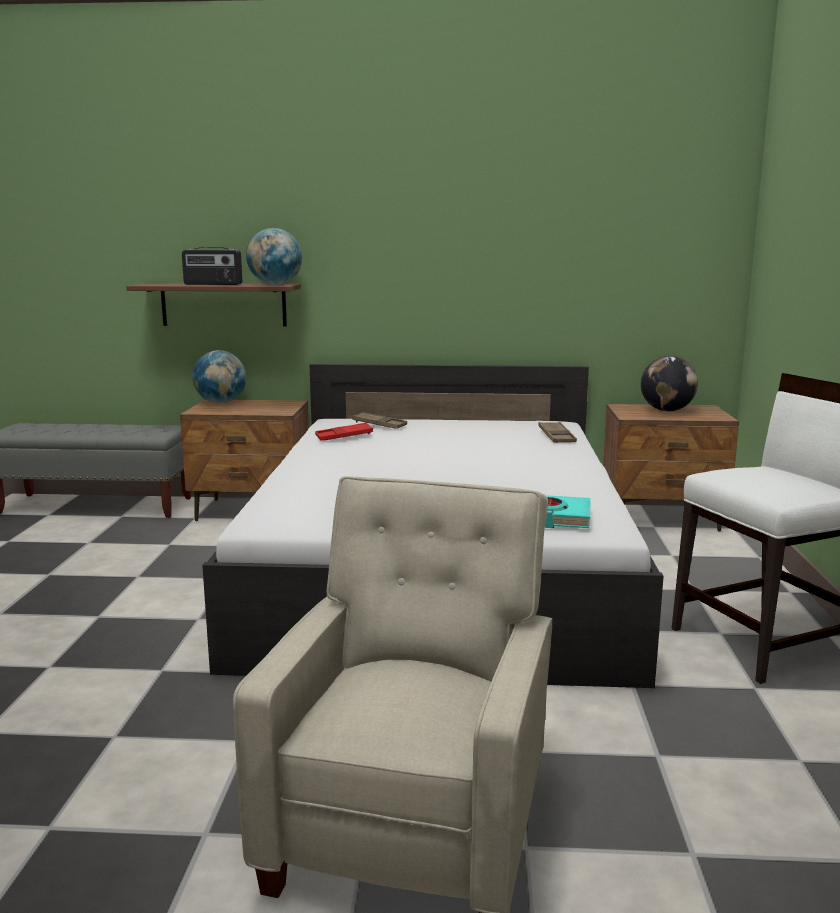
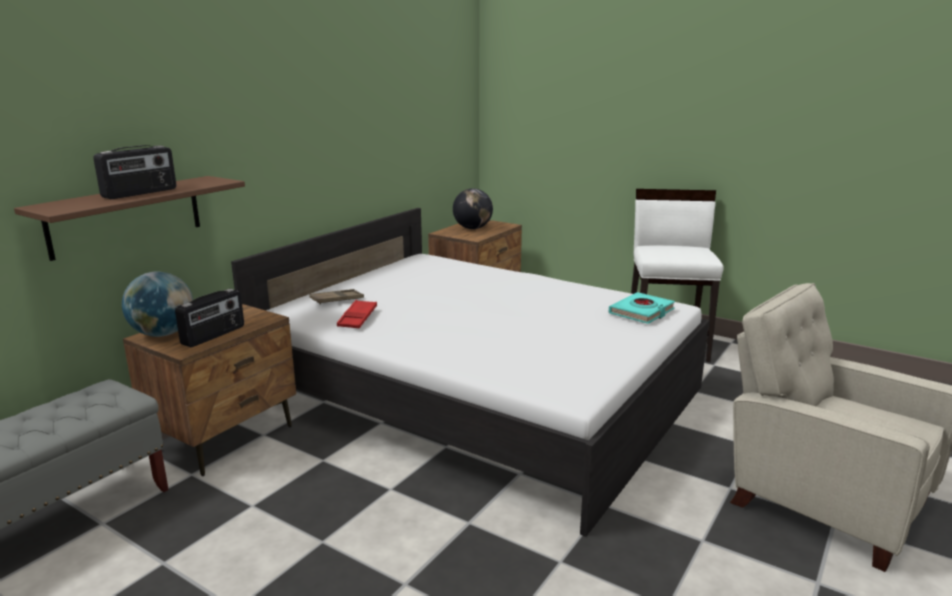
camera: 60 degrees left, 5 degrees up
globe [246,228,302,285] -> none
brown tray [538,422,577,443] -> none
none -> radio [175,289,244,347]

